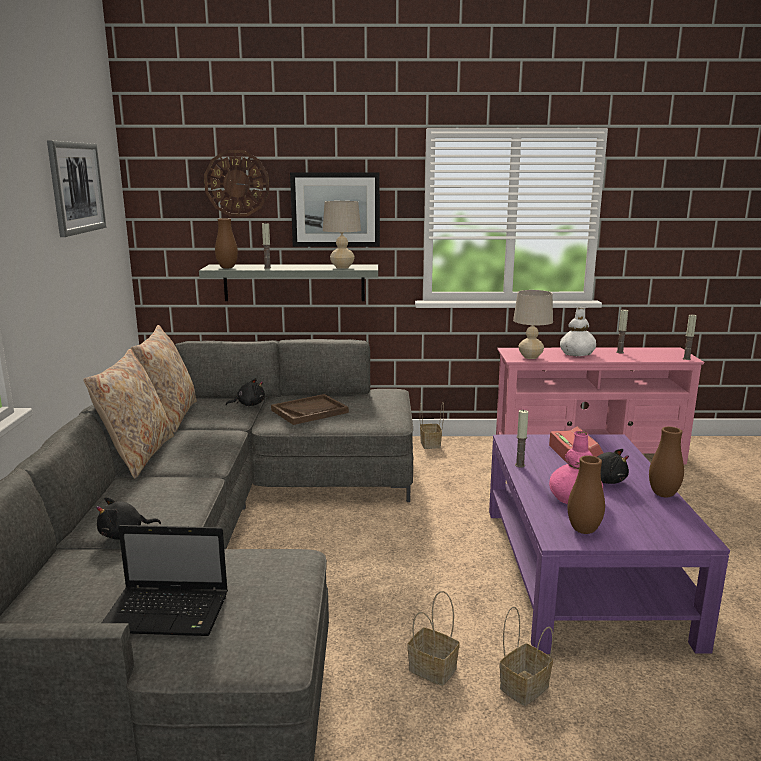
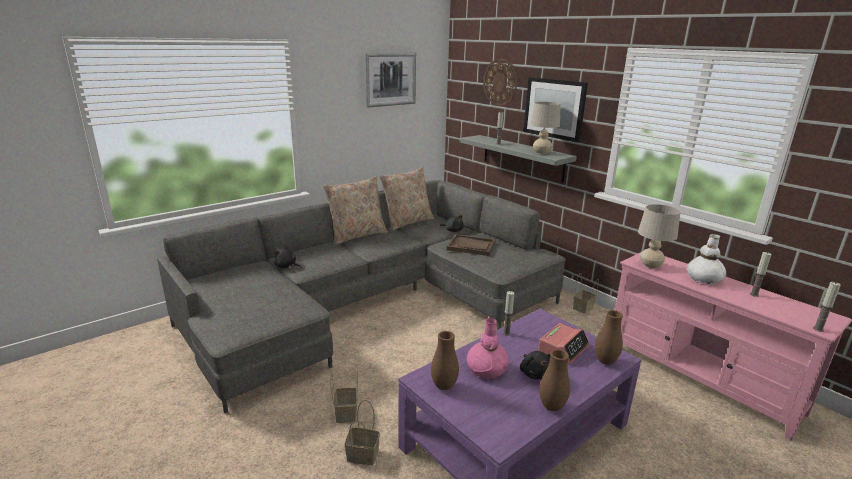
camera: 50 degrees right, 5 degrees up
laptop [102,525,228,636] -> none
brown vase [215,218,238,269] -> brown vase moved to [595,310,623,365]

